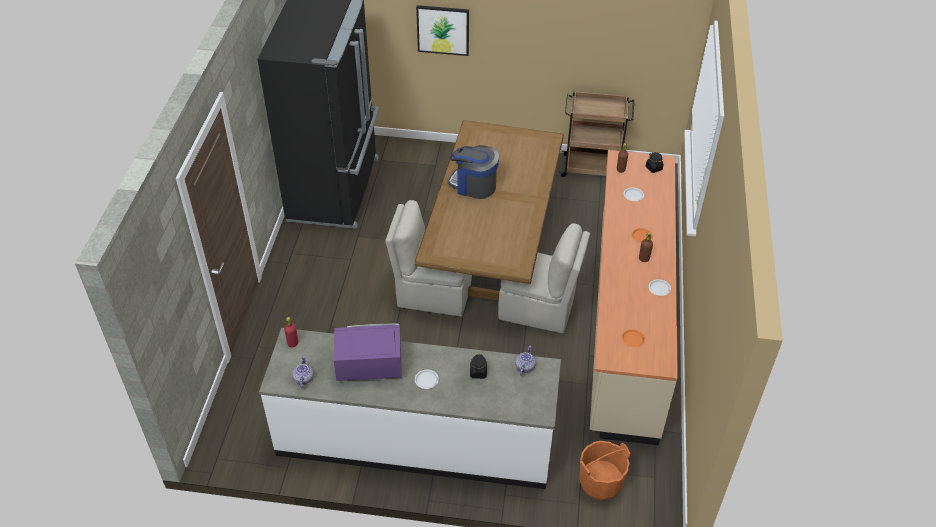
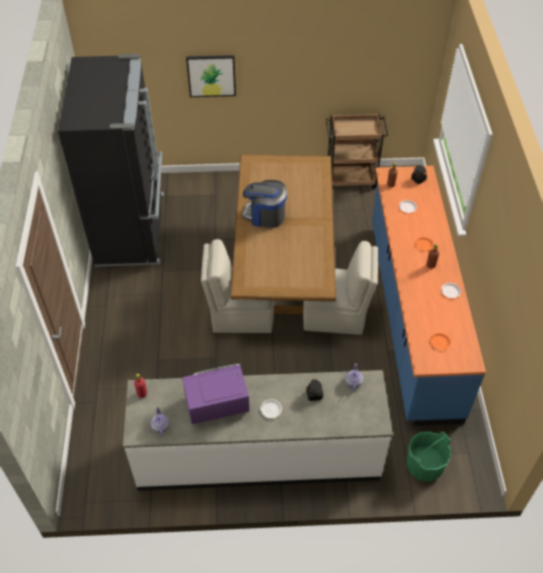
camera: 10 degrees left, 5 degrees up
orange bucket [579,441,631,500] -> green bucket [407,431,451,482]
beige counter [590,150,678,445] -> blue counter [372,166,486,426]

